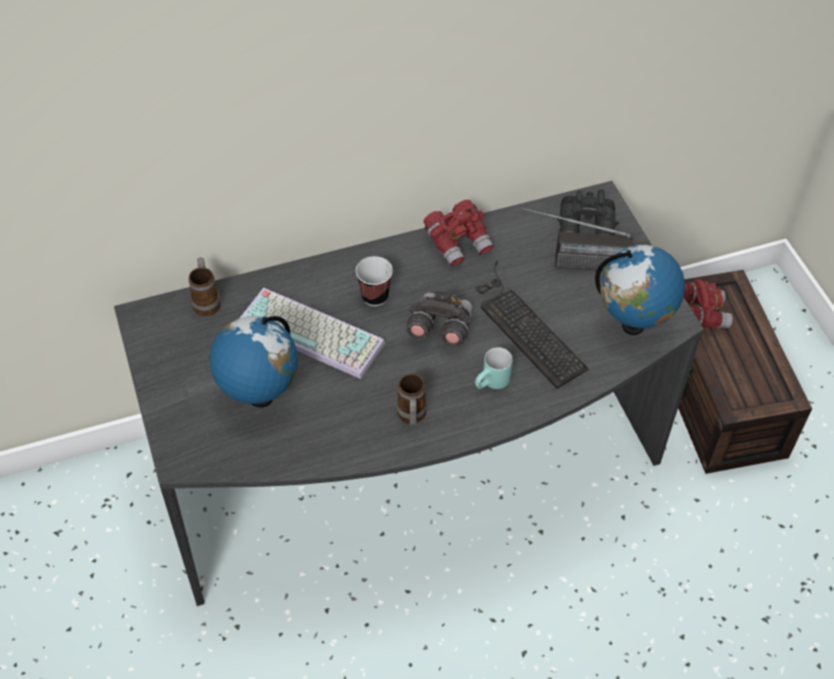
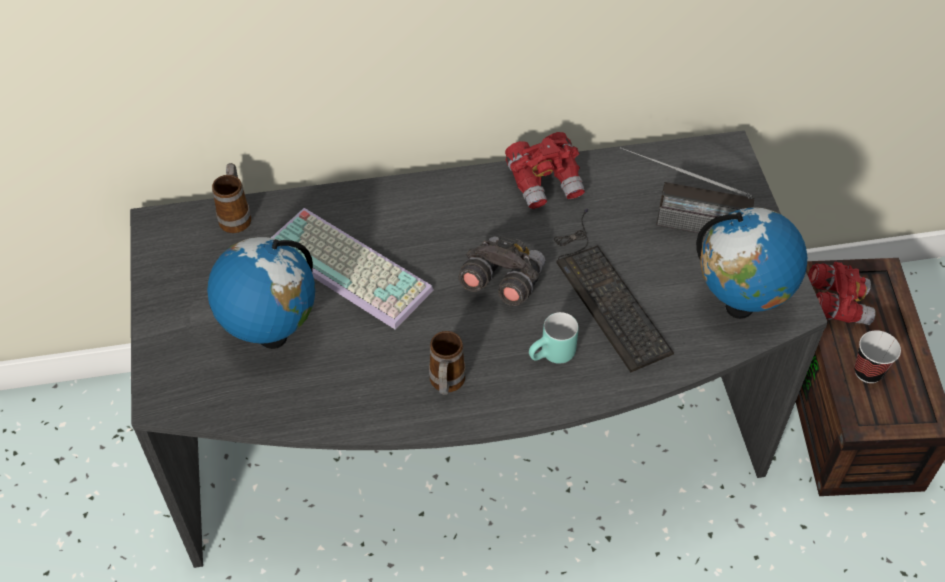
camera: 10 degrees right, 0 degrees up
cup [356,256,393,306] -> cup moved to [854,330,901,383]
black binoculars [557,189,619,235] -> none

